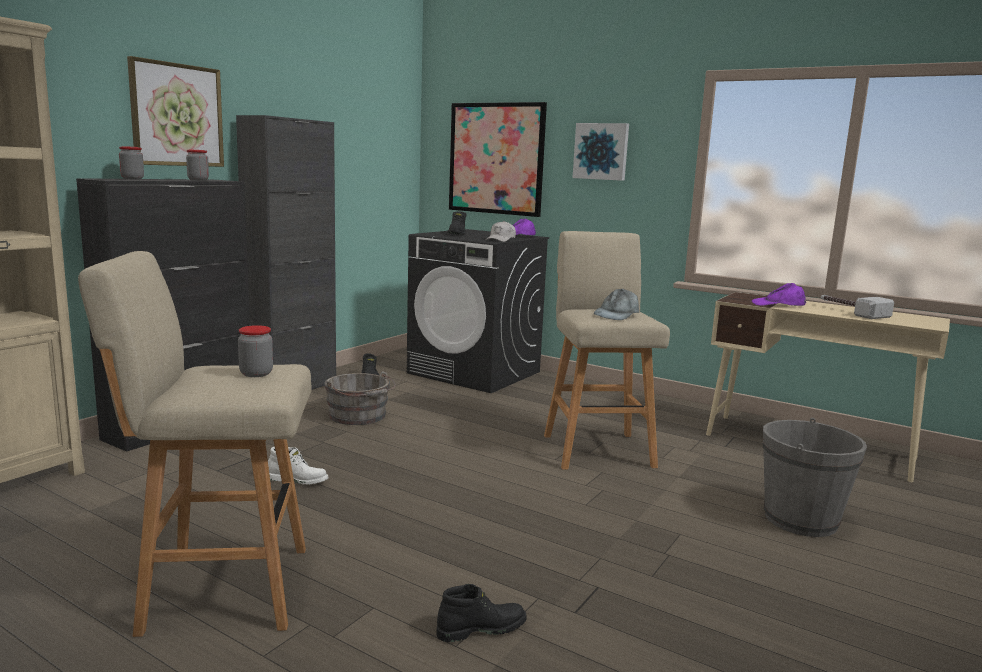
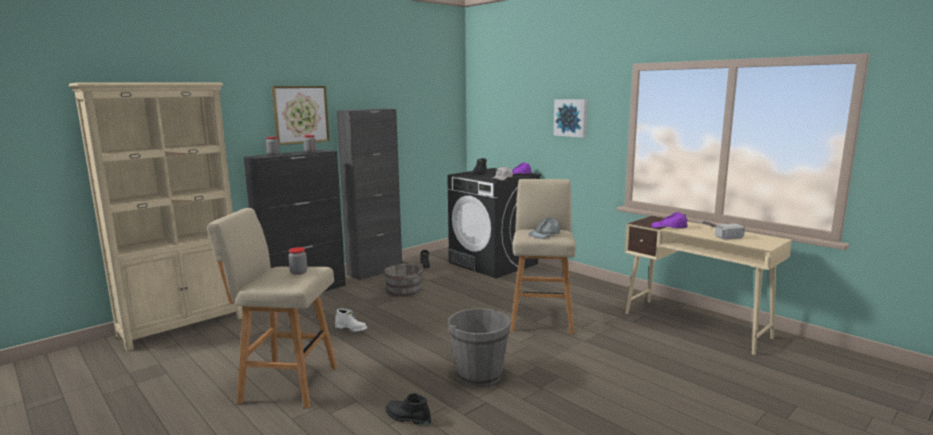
camera: 15 degrees right, 0 degrees up
black boot [437,584,527,642] -> black boot turned 150 degrees counterclockwise [386,393,431,426]
picture [449,102,547,217] -> none
grey bucket [763,418,867,537] -> grey bucket moved to [448,308,511,386]

